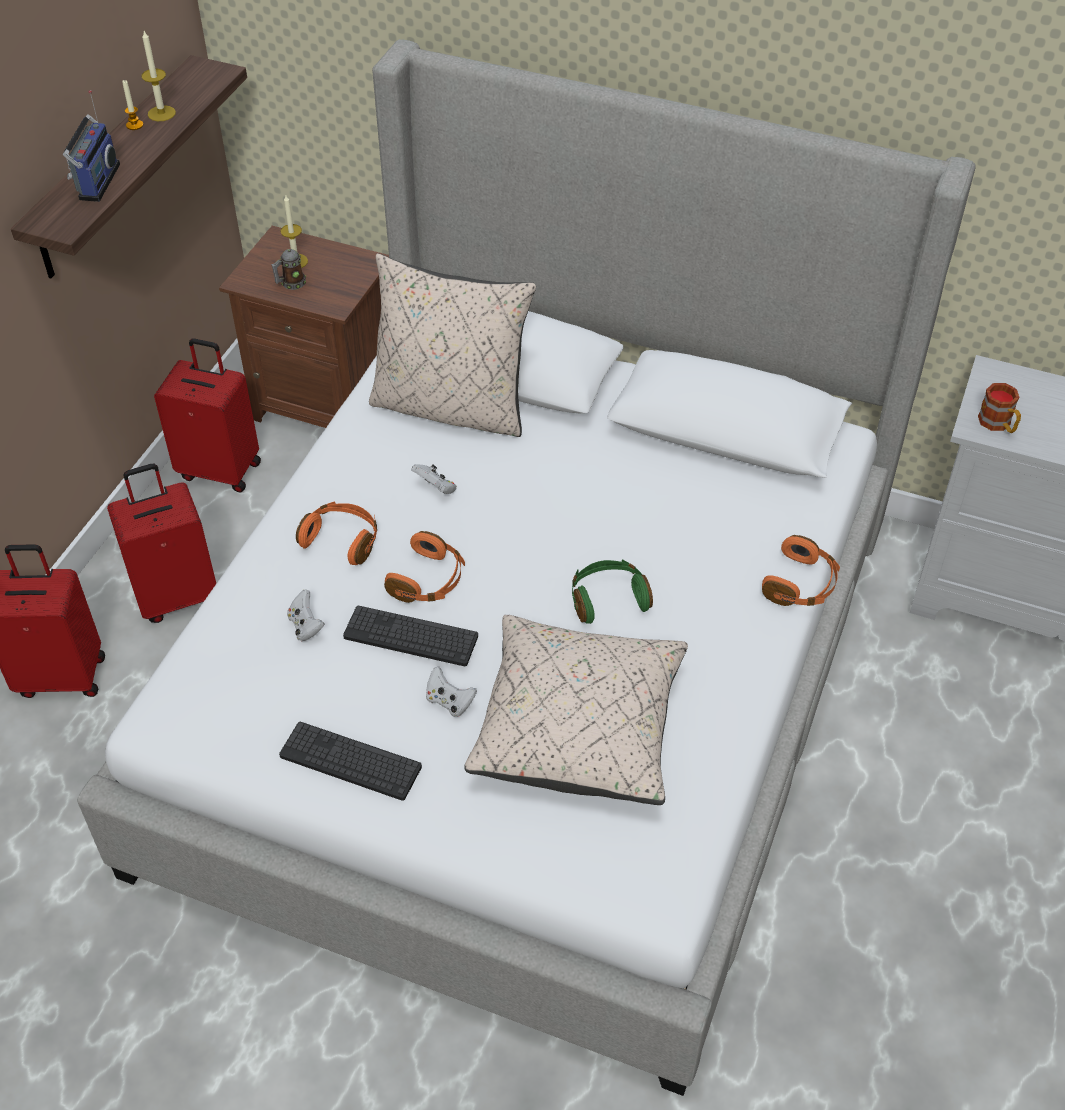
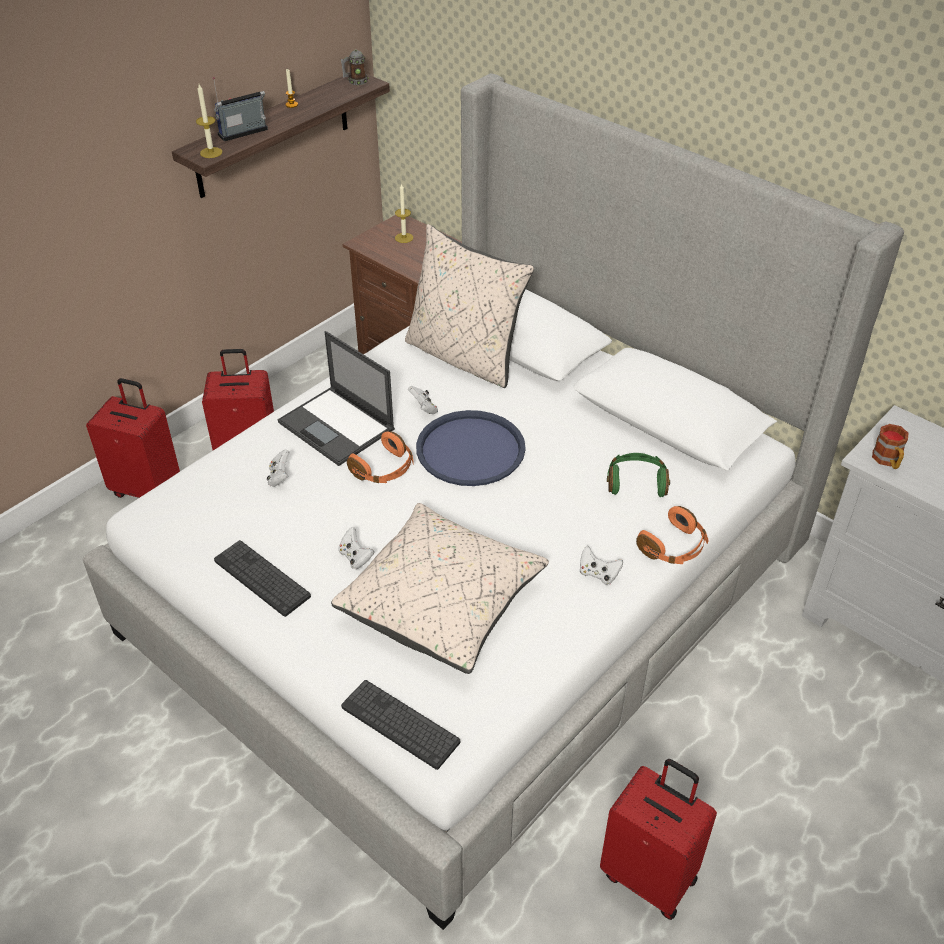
camera: 20 degrees right, 5 degrees down
radio [63,90,120,202] -> radio turned 150 degrees counterclockwise [212,77,268,141]
candle [141,31,176,121] -> candle moved to [196,84,222,158]
red suitcase [154,338,261,492] -> red suitcase moved to [600,759,717,920]
mug [271,249,306,290] -> mug moved to [340,49,369,85]
orange headphones [296,502,377,565] -> laptop [278,331,395,466]
keyboard [343,606,478,666] -> keyboard moved to [341,680,460,770]
green headphones [572,560,653,624] -> green headphones moved to [607,453,670,497]
none -> blue tray [416,410,526,486]
none -> white game controller [580,546,623,585]

